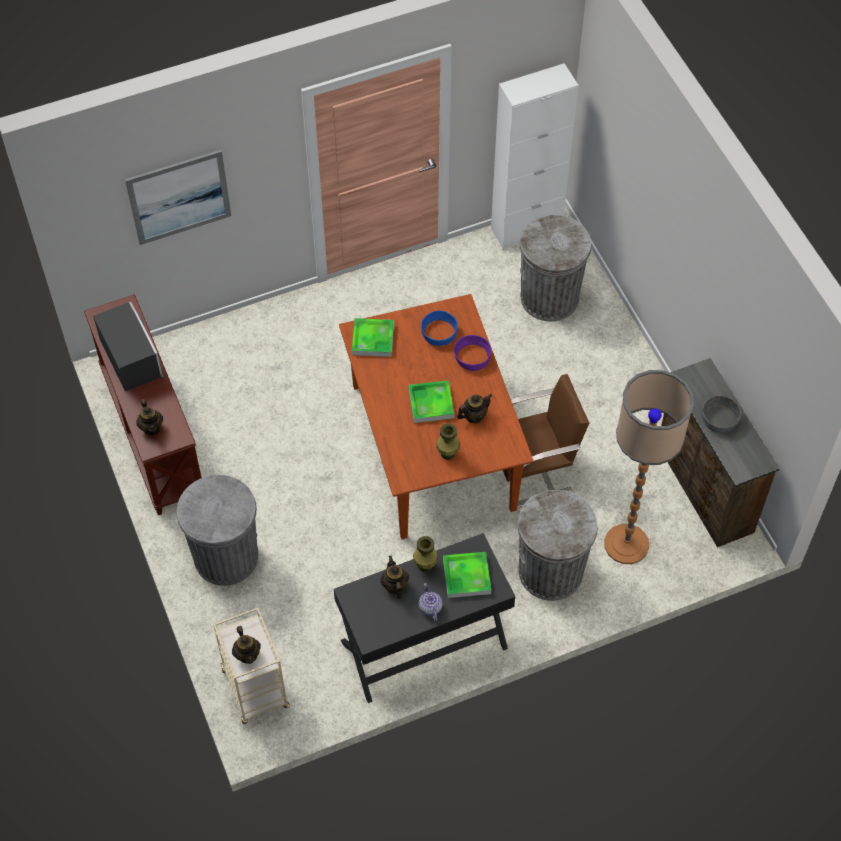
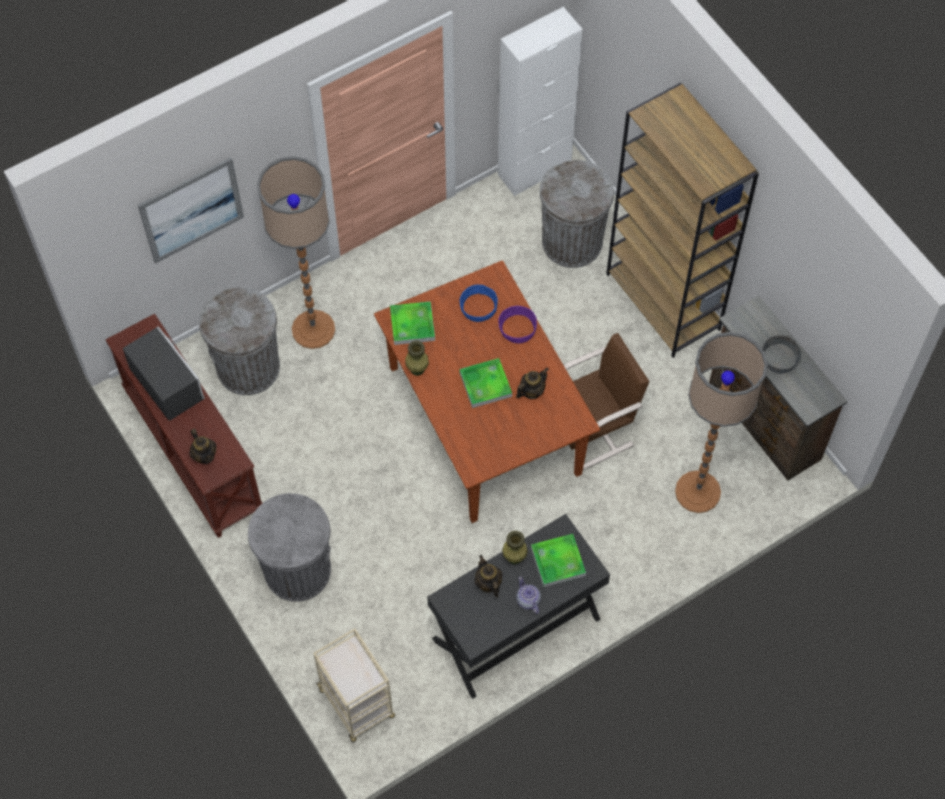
camera: 10 degrees left, 5 degrees up
teapot [232,626,261,664] -> none
green vase [436,423,460,460] -> green vase moved to [405,340,429,376]
grey trash can [517,490,598,601] -> grey trash can moved to [199,287,280,395]
none -> floor lamp [257,156,335,349]
none -> brown bookcase [606,83,759,358]

